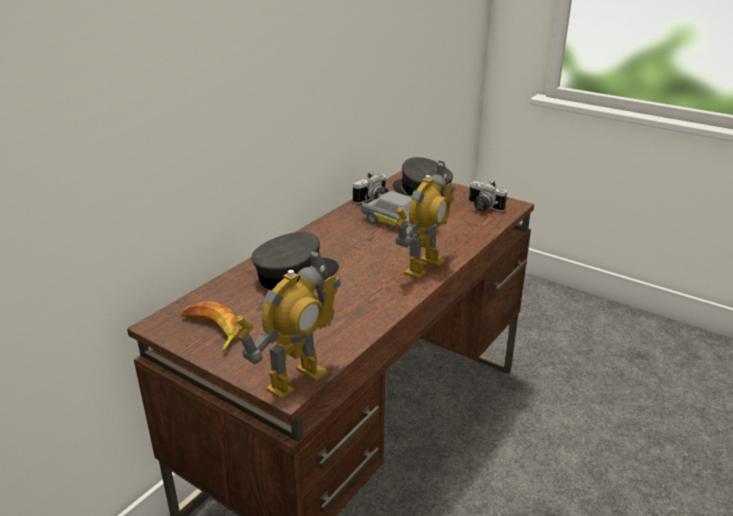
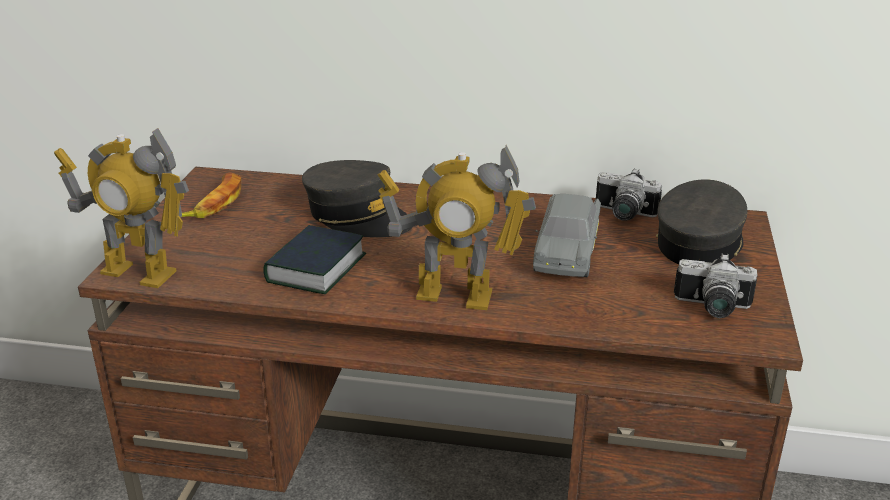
camera: 65 degrees right, 0 degrees up
camera [469,180,507,212] -> camera turned 90 degrees counterclockwise [674,253,757,318]
none -> book [263,225,366,294]

